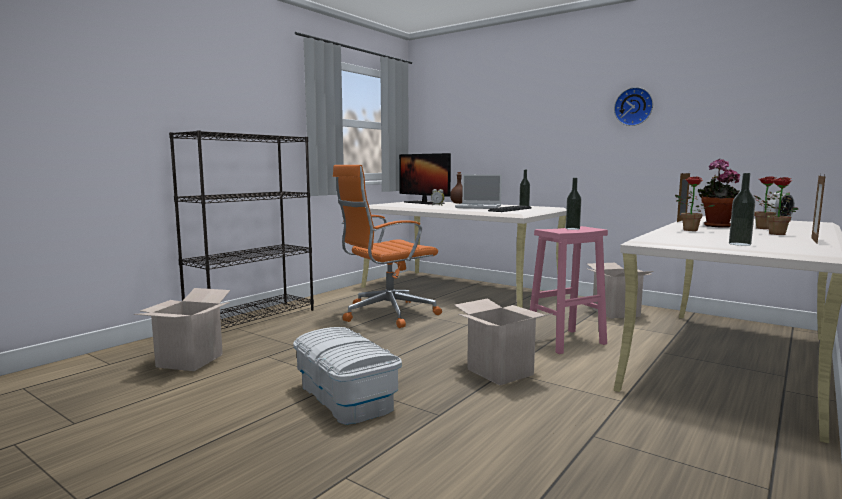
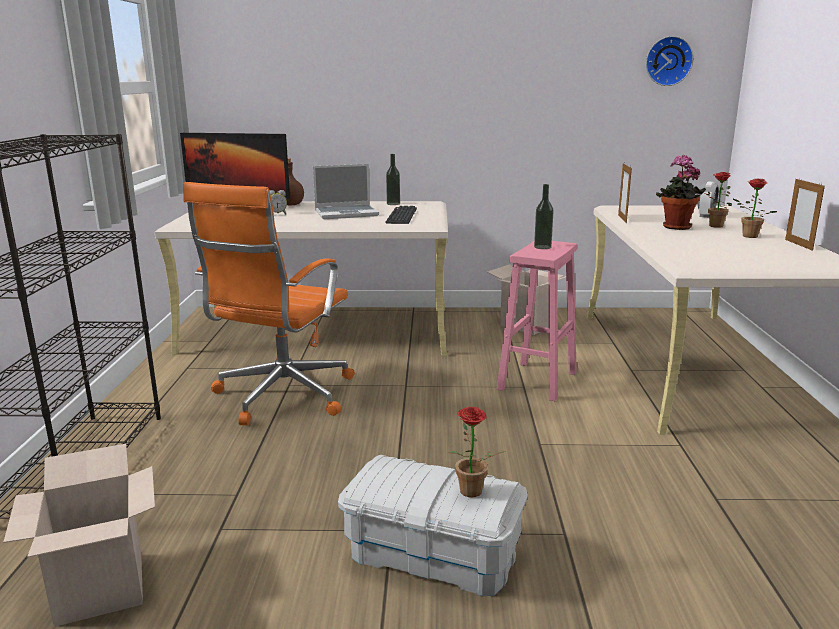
camera: 35 degrees left, 10 degrees up
cardboard box [454,298,553,385] -> none
wall clock [614,87,653,126] -> wall clock moved to [646,36,694,86]
potted plant [675,177,715,231] -> potted plant moved to [448,407,506,498]
bottle [729,173,755,246] -> none

